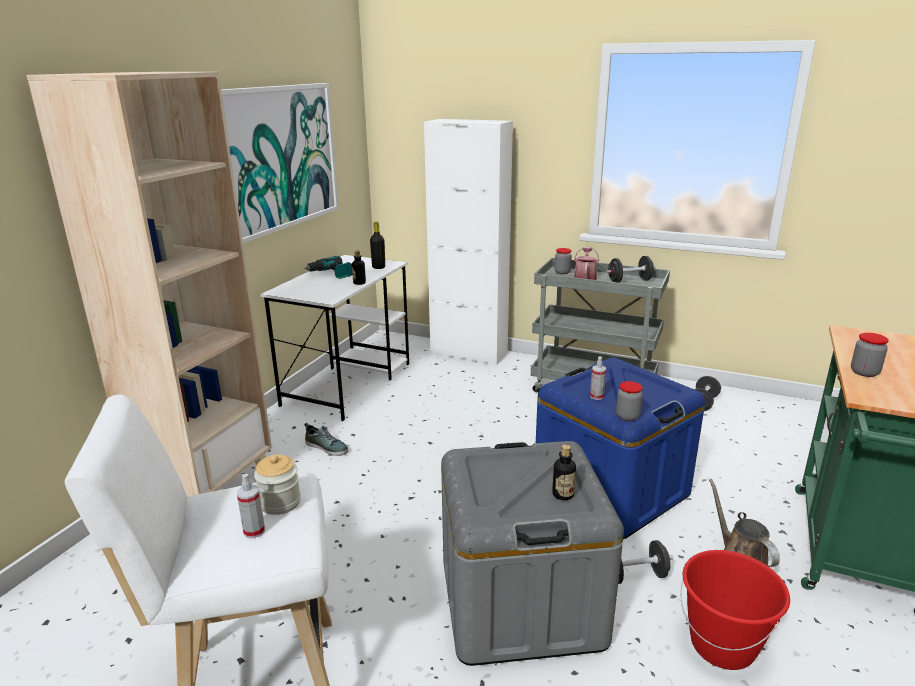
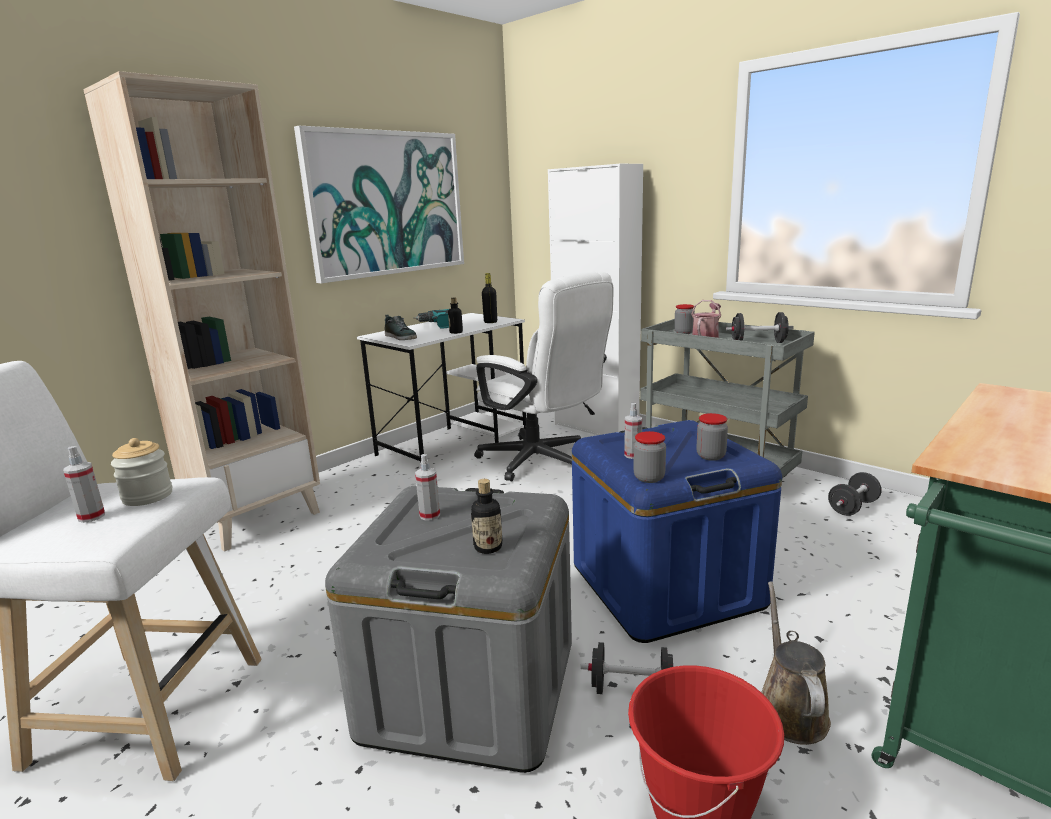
camera: 20 degrees right, 5 degrees down
shoe [304,423,348,456] -> shoe moved to [385,315,417,340]
jar [851,333,889,377] -> jar moved to [696,413,728,461]
none -> spray bottle [415,454,440,521]
none -> white office chair [474,272,614,481]

